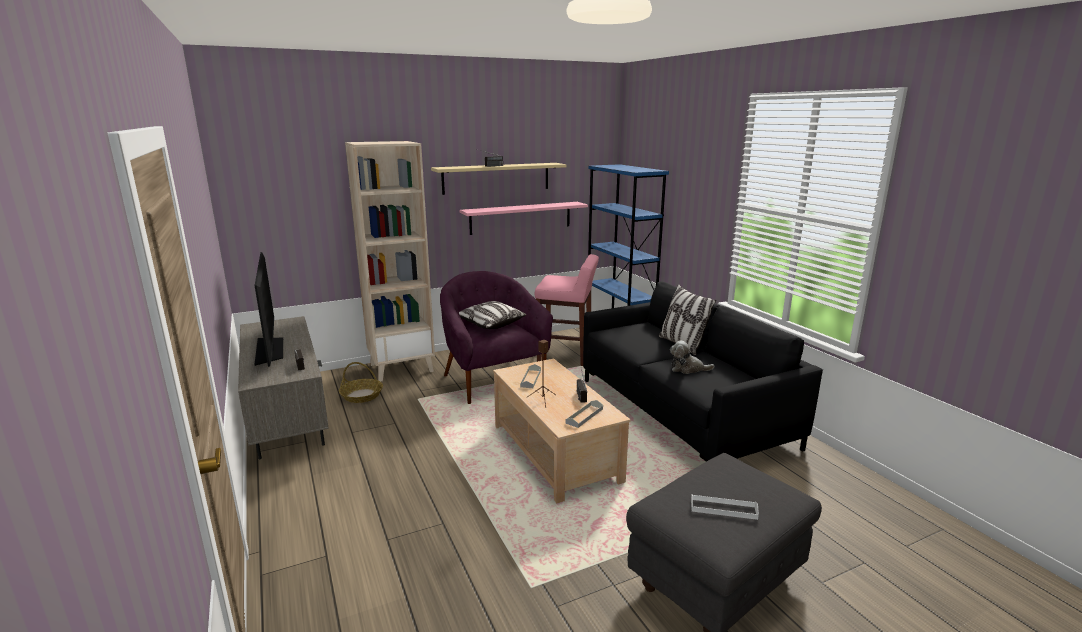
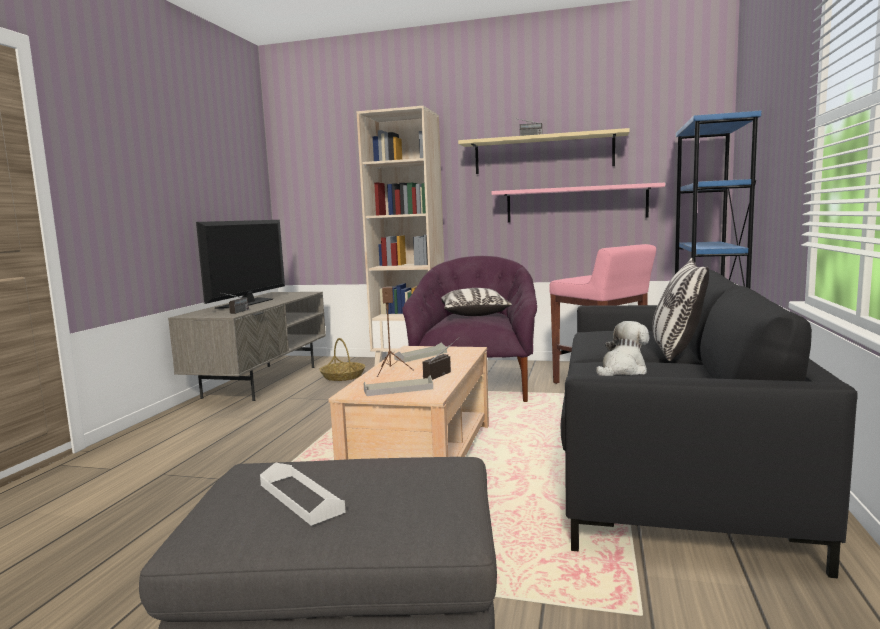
camera: 40 degrees right, 10 degrees down
plush toy [670,341,714,374] -> plush toy turned 90 degrees clockwise [596,321,649,376]

